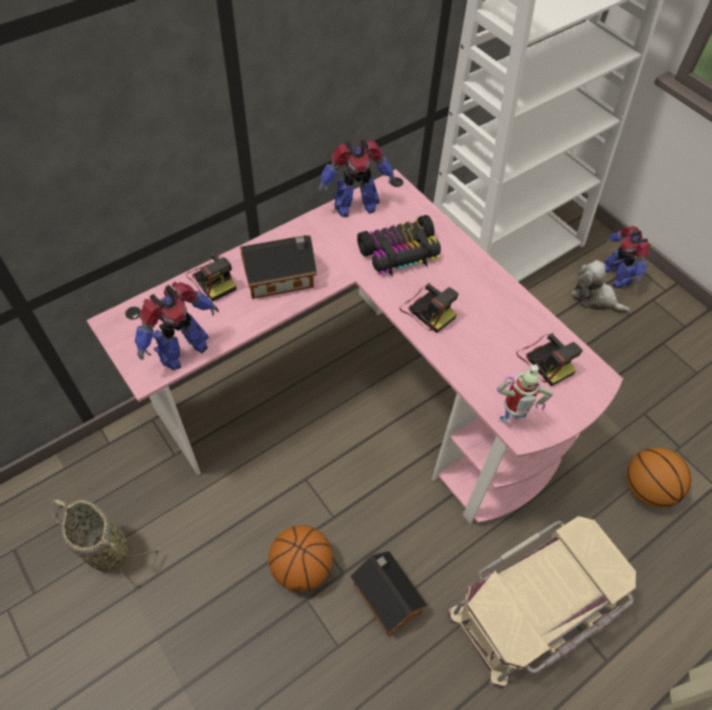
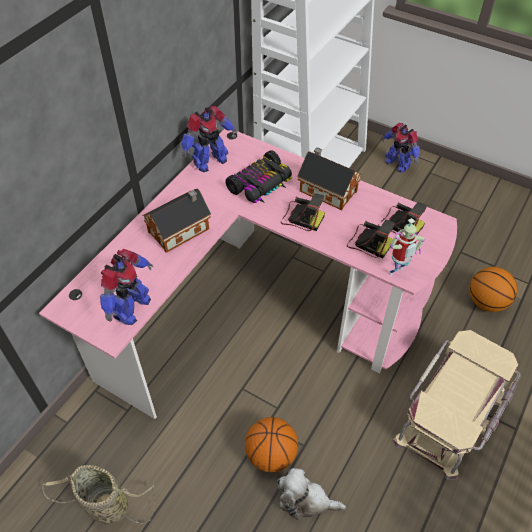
camera: 20 degrees left, 5 degrees down
camera [186,252,236,301] -> camera moved to [347,220,395,258]
toy house [350,550,428,637] -> toy house moved to [297,147,361,210]
plush toy [571,260,630,314] -> plush toy moved to [277,468,346,520]

